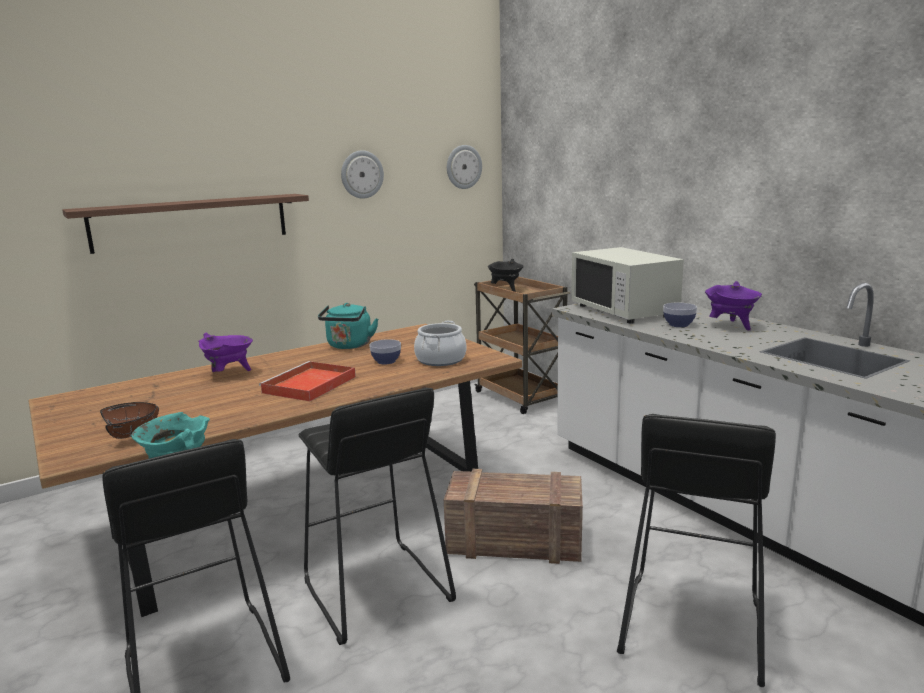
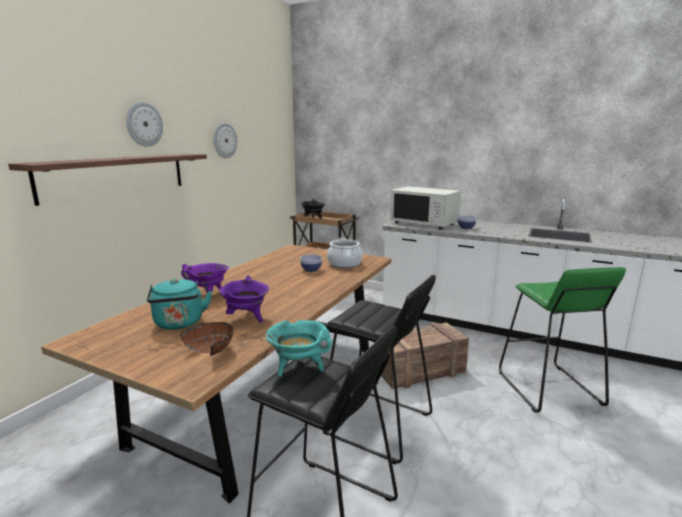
camera: 30 degrees left, 0 degrees up
red tray [259,361,356,401] -> none
turquoise kettle [318,303,378,349] -> turquoise kettle moved to [147,279,212,330]
wall clock [447,145,482,189] -> wall clock moved to [126,102,163,147]
black stool [617,414,776,687] -> green stool [499,267,626,412]
purple cooking pot [705,281,762,330] -> purple cooking pot moved to [219,275,269,322]

